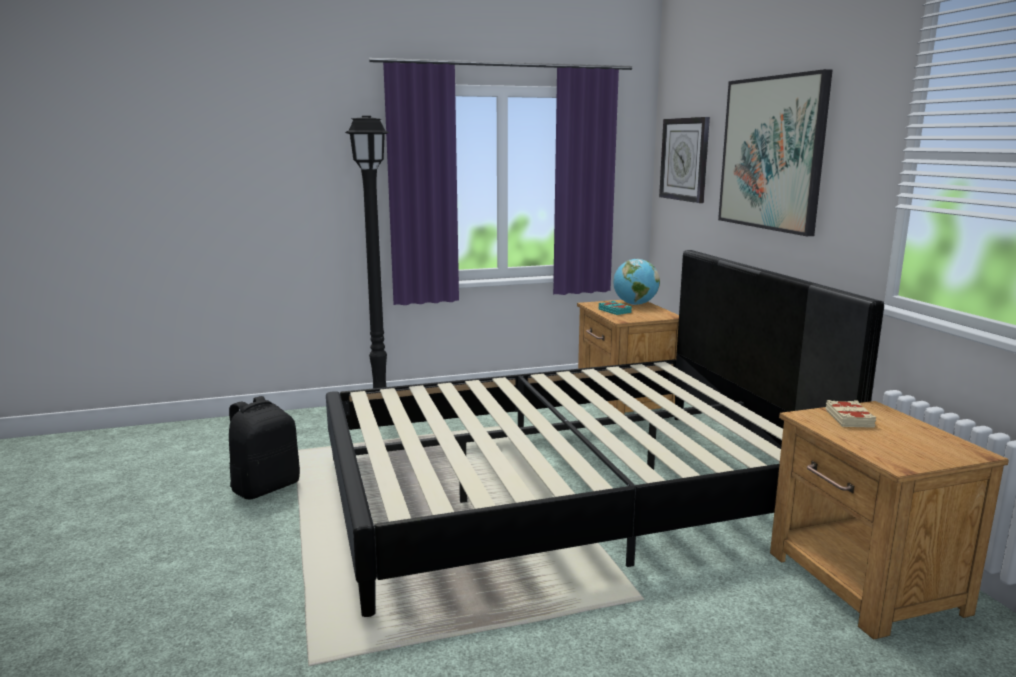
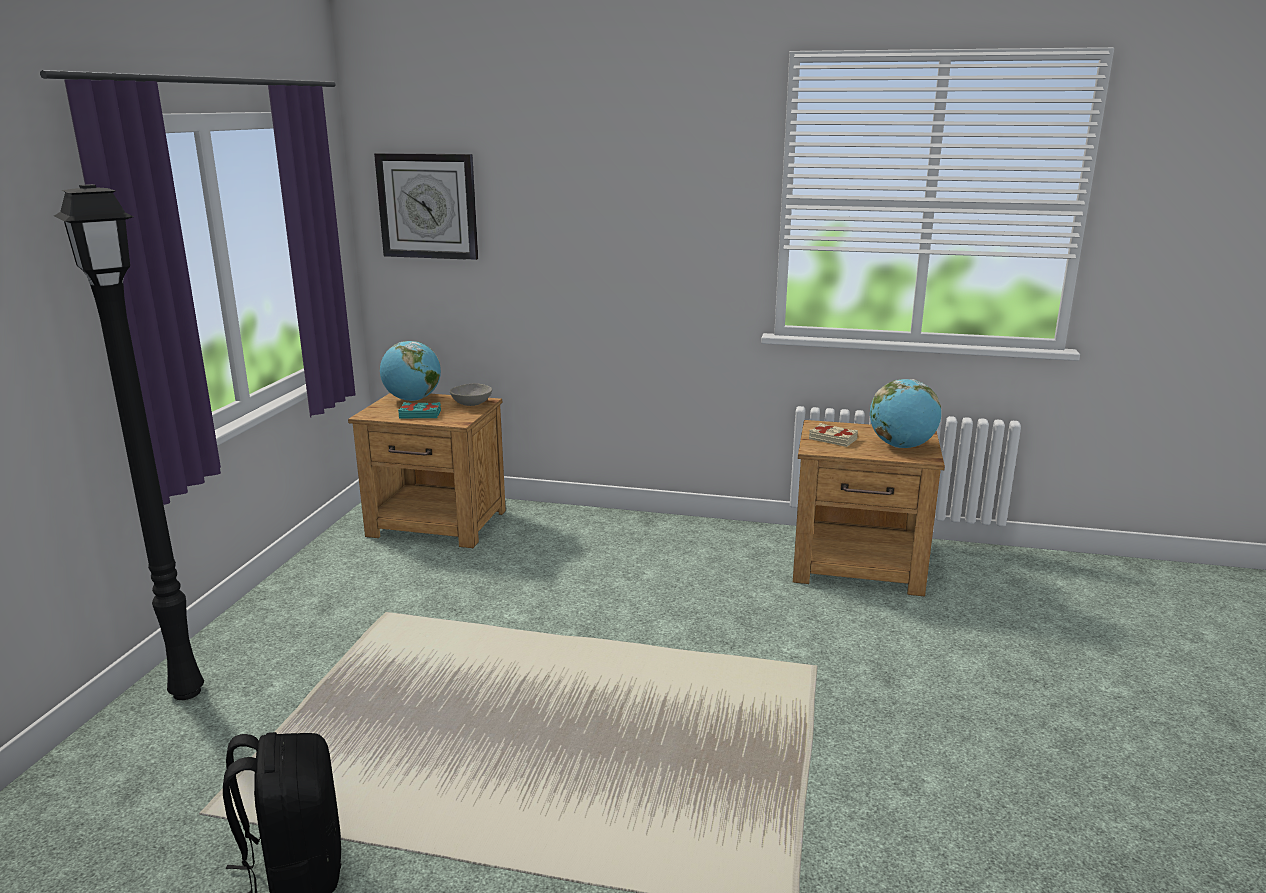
camera: 60 degrees left, 5 degrees up
black bed [326,250,884,617] -> none
picture [718,69,833,236] -> none
none -> grey bowl [450,383,492,406]
none -> globe [870,379,941,448]

